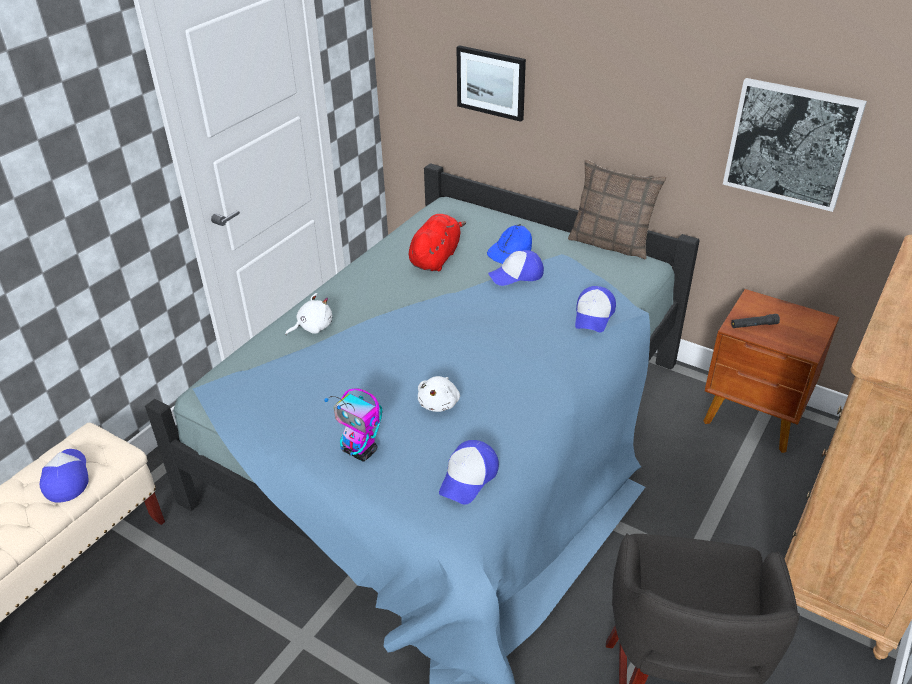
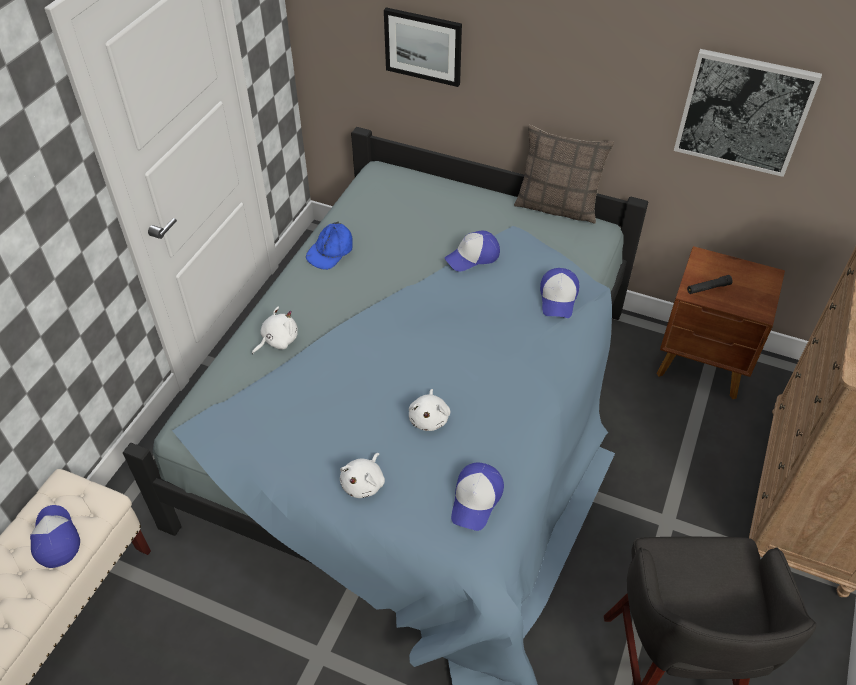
camera: 10 degrees left, 10 degrees up
toy robot [324,389,382,461] -> white plush toy [340,453,385,498]
red plush toy [409,214,466,271] -> none
blue cap [487,224,532,264] -> blue cap moved to [306,222,353,270]

